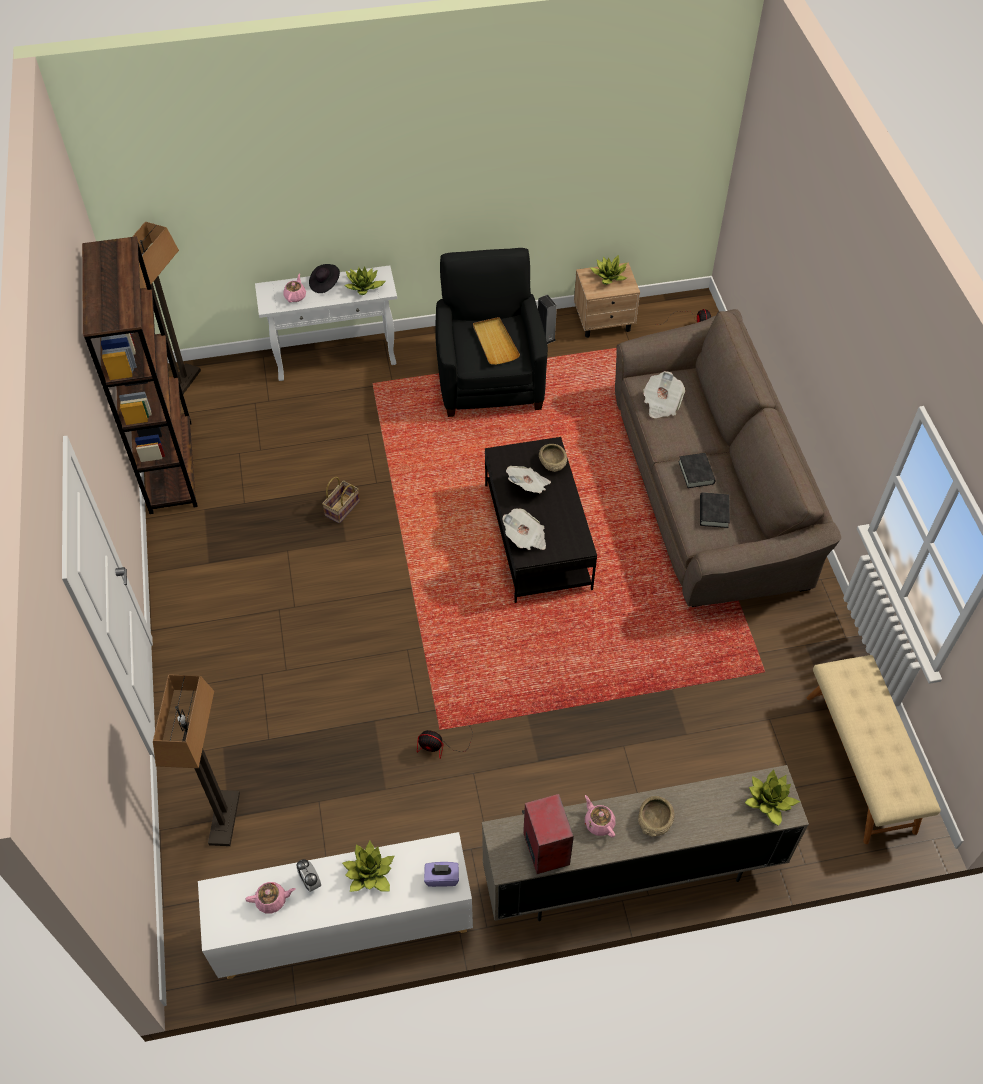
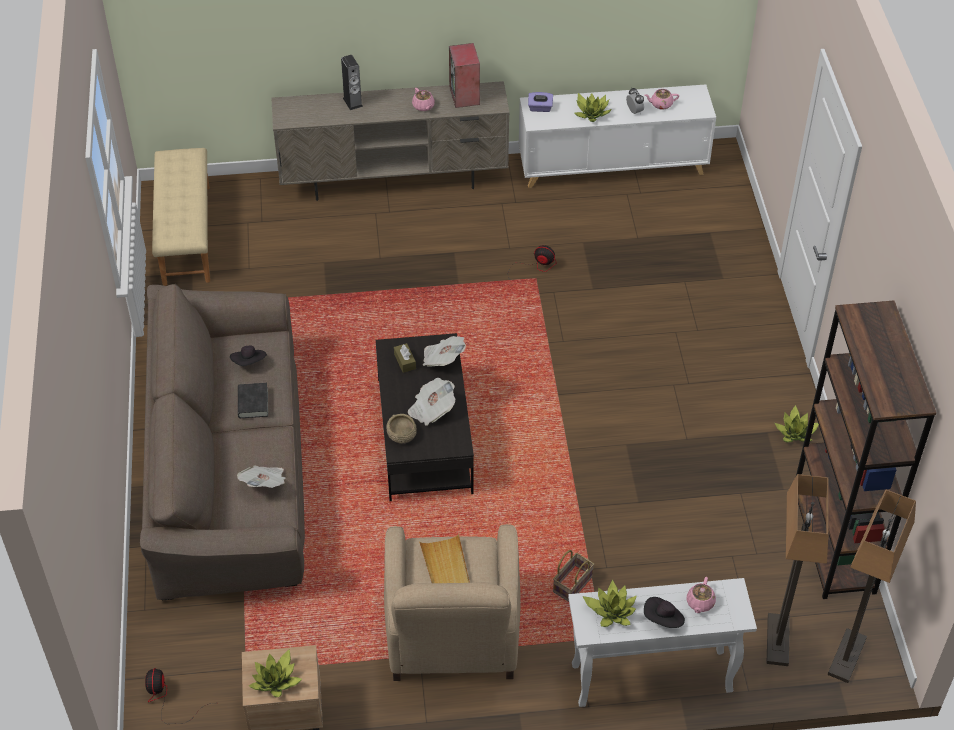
camera: 175 degrees left, 5 degrees down
floor lamp [153,674,240,846] -> floor lamp moved to [766,474,829,666]
basket [322,477,360,523] -> basket moved to [553,550,594,602]
black armchair [435,248,548,417] -> beige armchair [384,524,520,681]
speaker [538,295,557,344] -> speaker moved to [341,55,363,110]
beige bowl [638,796,675,837] -> none
black book [700,492,730,528] -> black hat [230,345,267,366]
potted plant [745,769,801,826] -> potted plant moved to [775,405,819,442]
none -> brown tissue box [394,343,416,373]

